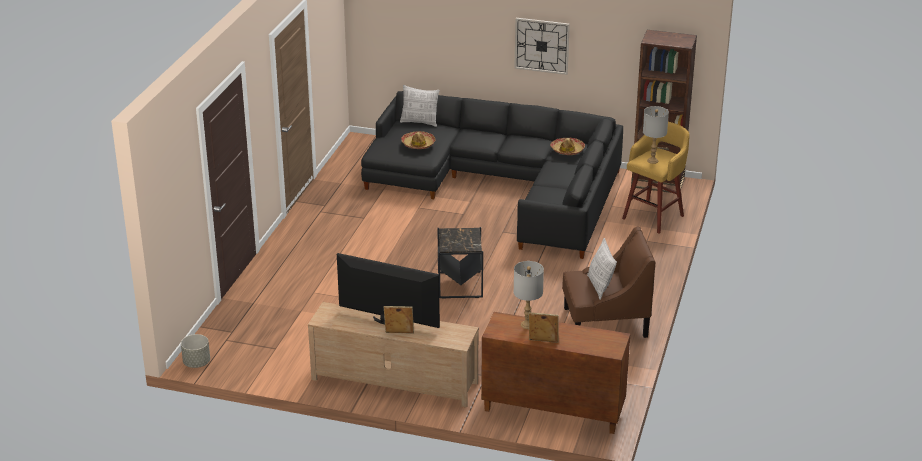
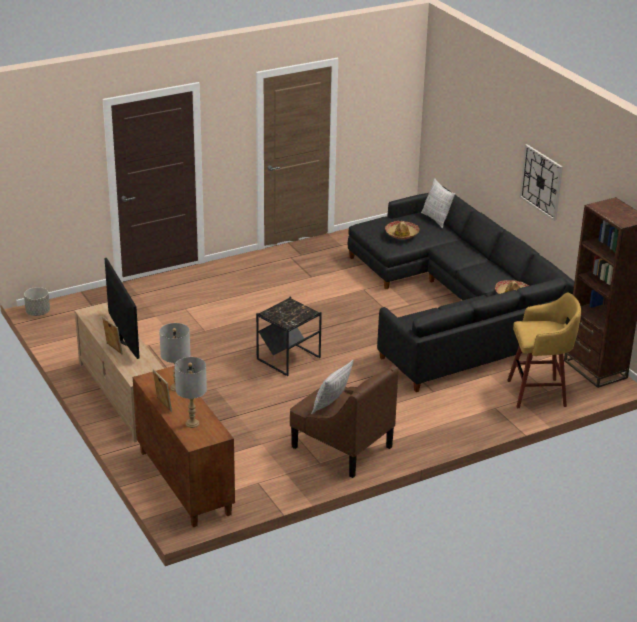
camera: 45 degrees right, 0 degrees up
grey table lamp [643,106,669,164] -> grey table lamp moved to [175,357,207,428]

